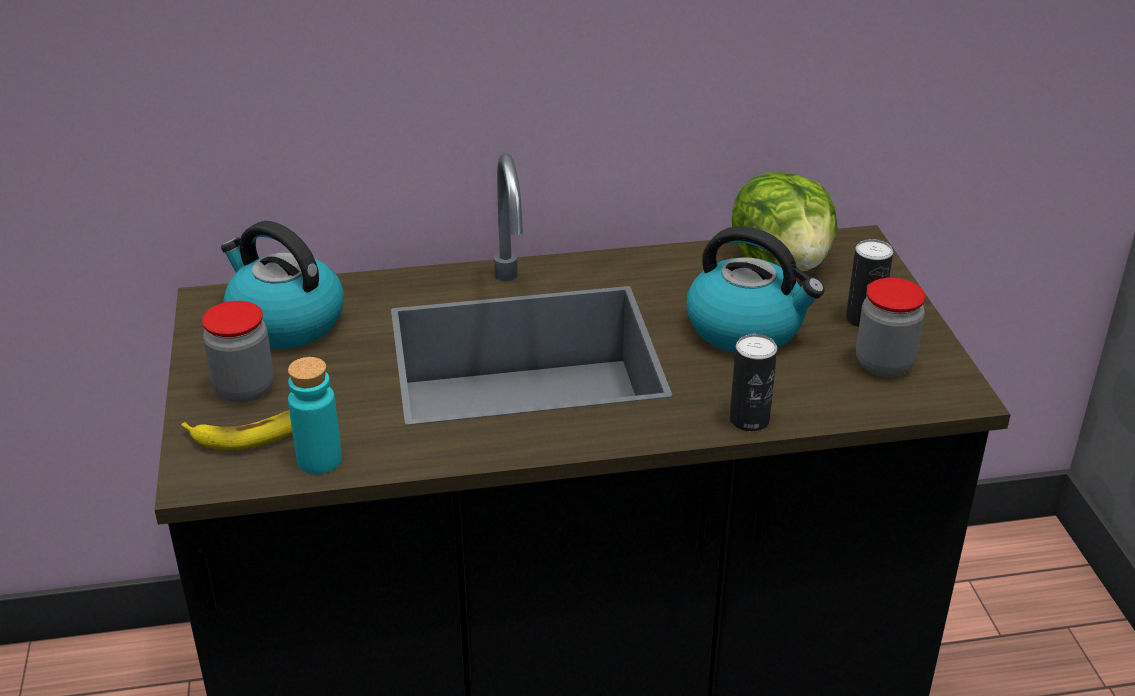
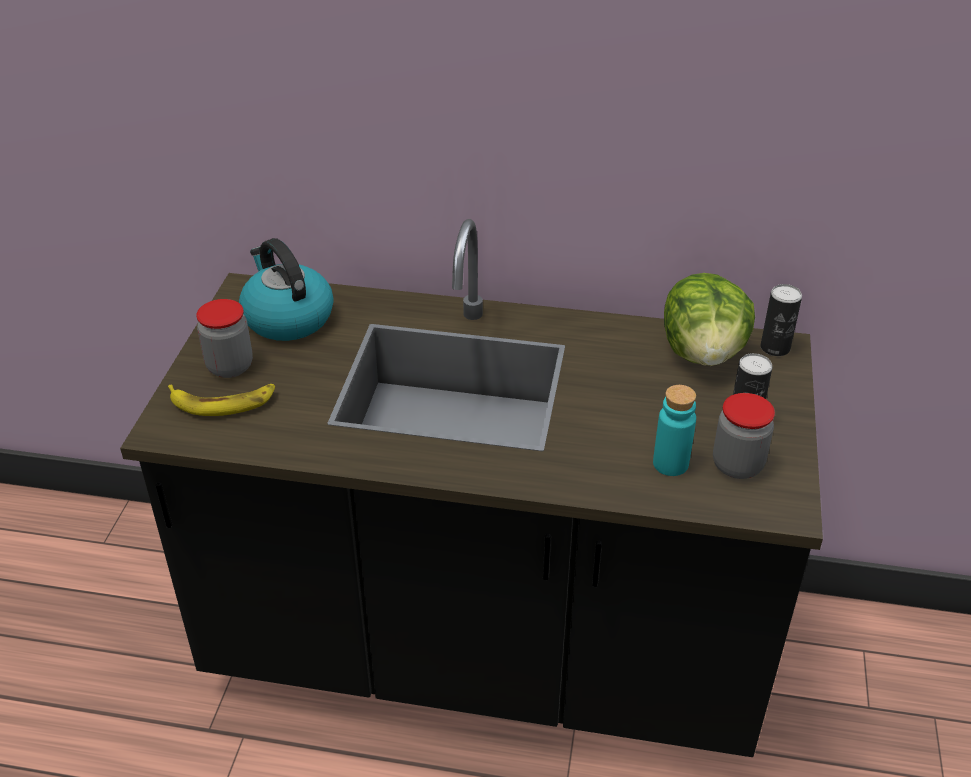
camera: 20 degrees right, 5 degrees up
turquoise bottle [288,357,342,474] -> turquoise bottle moved to [653,385,696,476]
kettle [686,226,825,353] -> none
can [730,334,777,431] -> can moved to [760,284,802,356]

